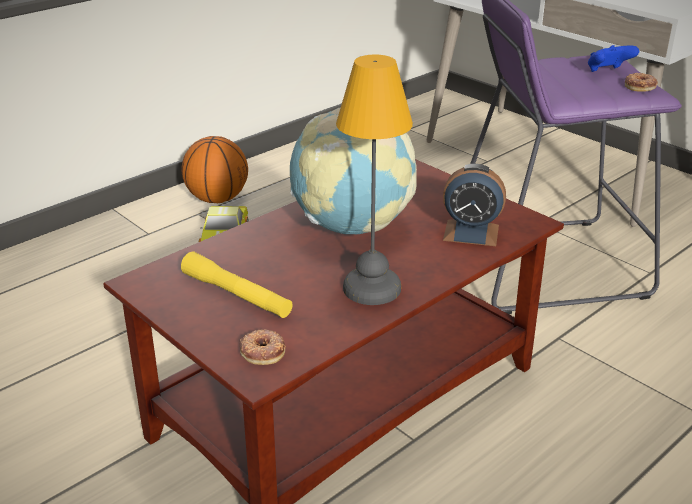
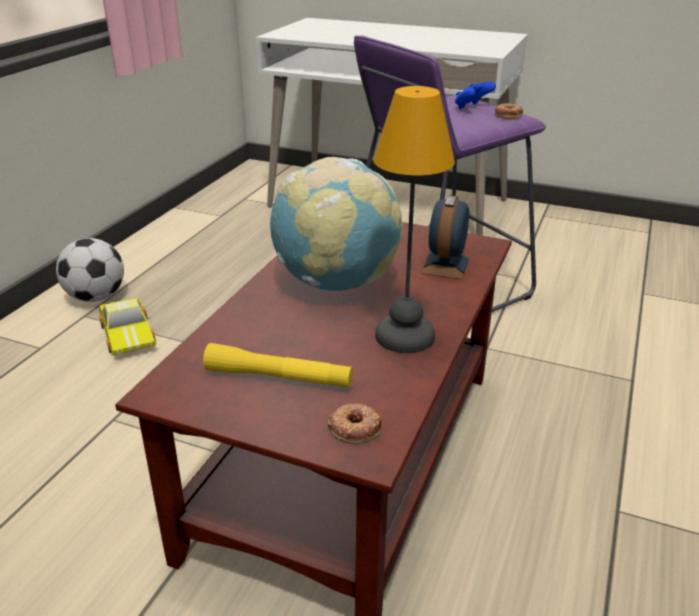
camera: 25 degrees left, 0 degrees up
basketball [181,136,248,203] -> football [56,238,124,302]
alarm clock [443,164,506,246] -> alarm clock turned 120 degrees clockwise [421,195,470,280]

